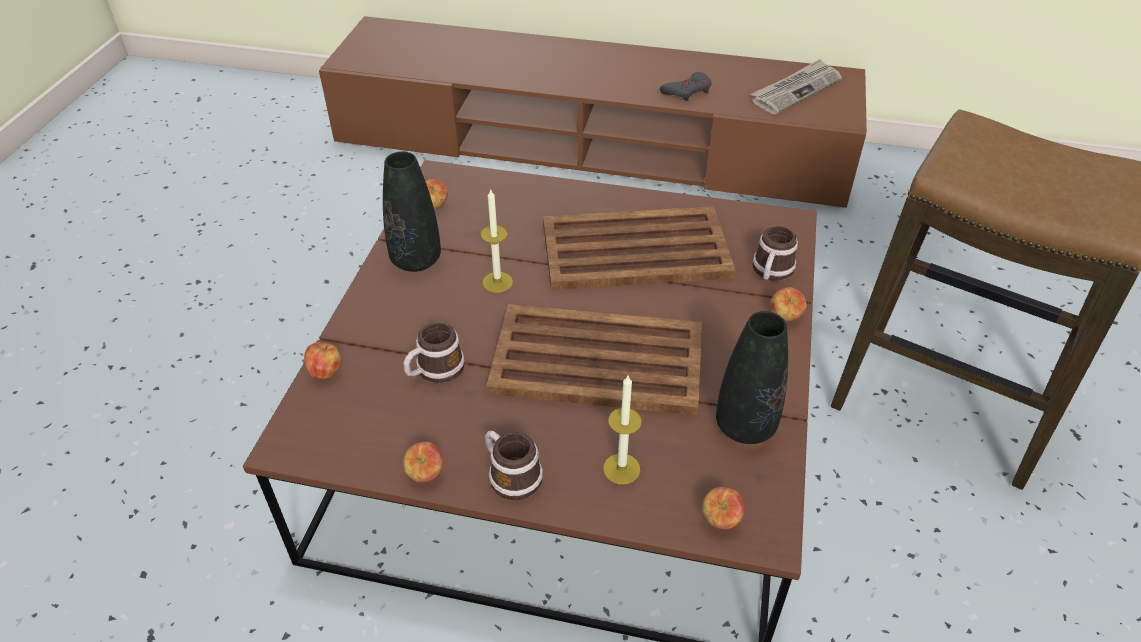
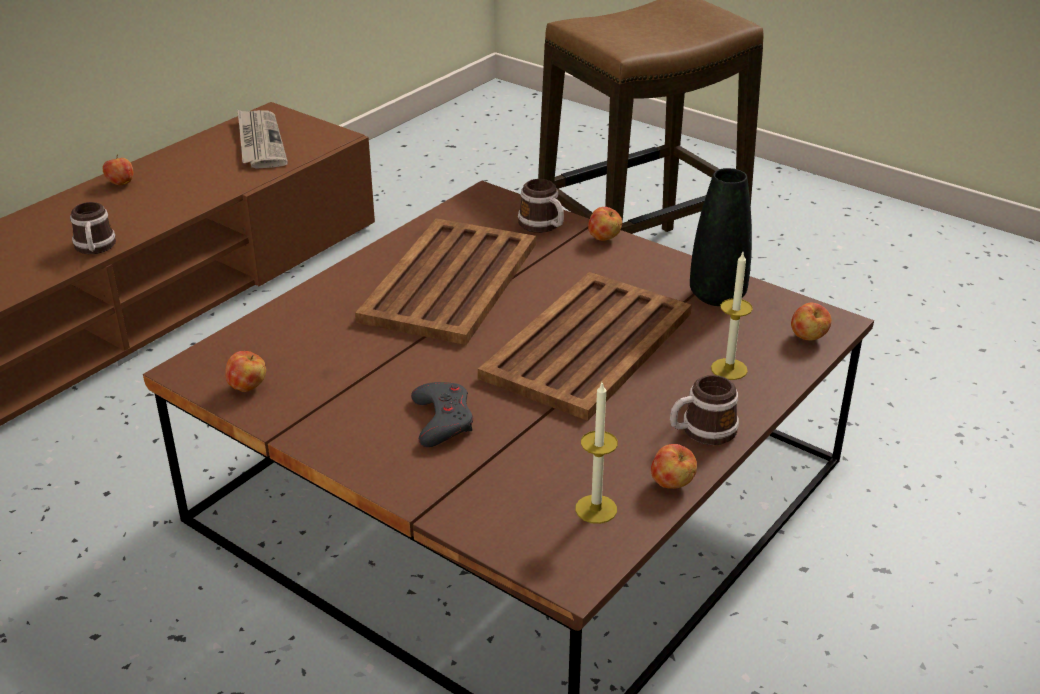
camera: 65 degrees left, 10 degrees down
apple [304,342,341,379] -> apple moved to [102,155,133,185]
black vase [383,152,441,272] -> none
mug [403,322,465,383] -> mug moved to [70,202,116,254]
candle [480,188,513,293] -> candle moved to [575,383,618,524]
grey game controller [660,72,711,101] -> grey game controller moved to [411,382,473,447]

